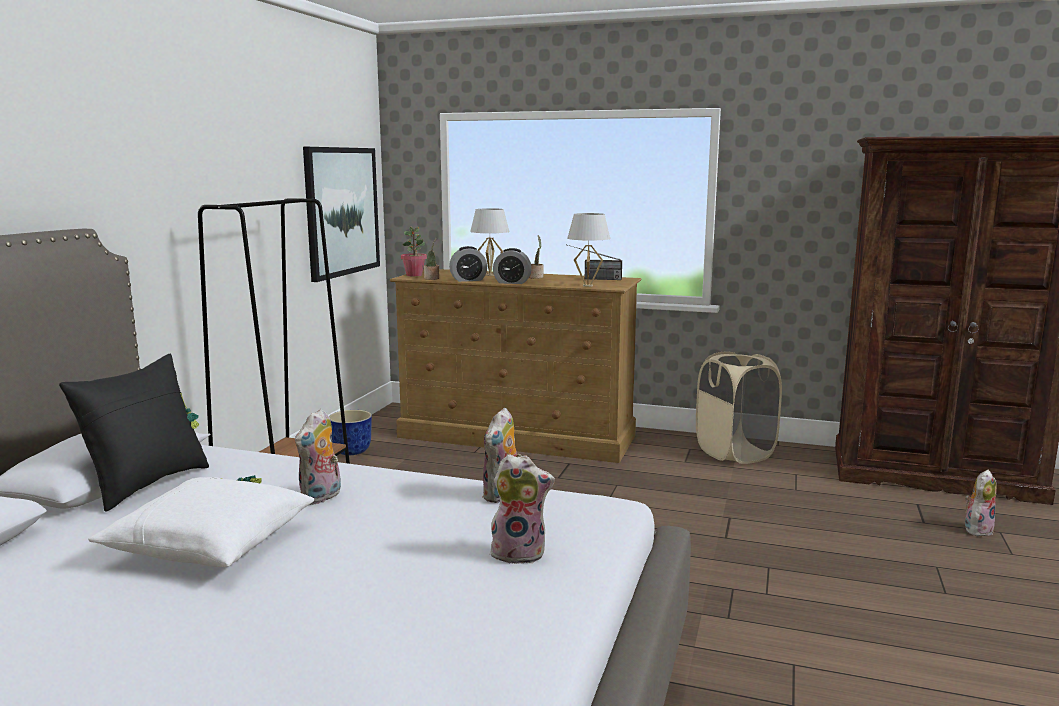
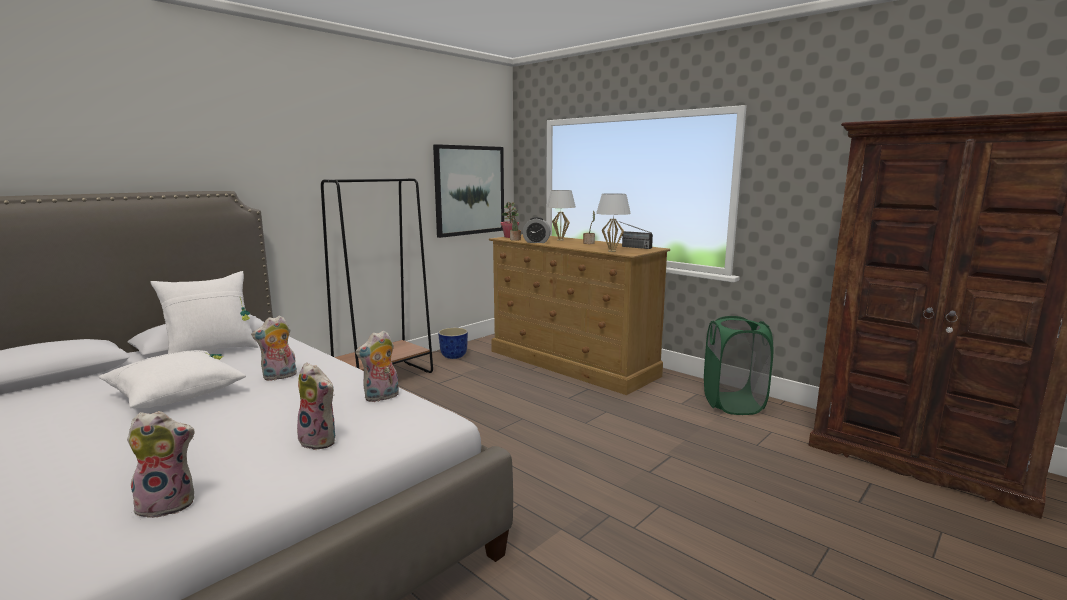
camera: 25 degrees right, 0 degrees up
black pillow [59,354,209,512] -> white pillow [150,271,258,354]
alarm clock [493,248,532,284] -> none
beige laundry basket [696,351,782,464] -> green laundry basket [704,316,773,415]
plush toy [965,470,997,537] -> plush toy moved to [127,411,195,520]

